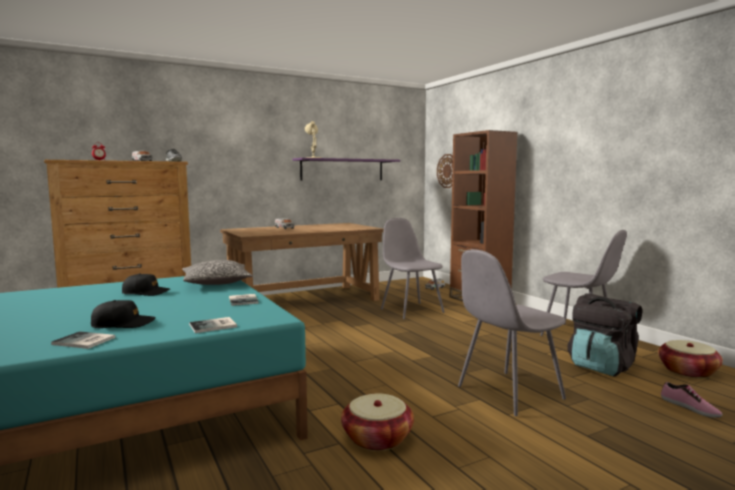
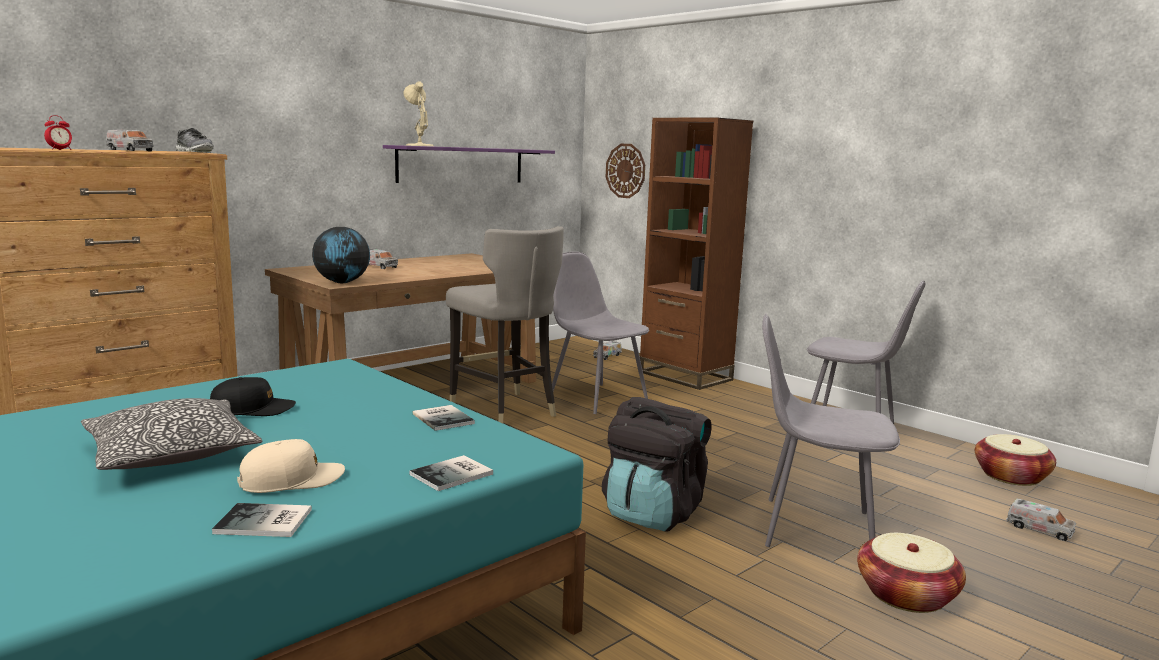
camera: 15 degrees left, 5 degrees up
black cap [91,300,156,328] -> beige cap [237,439,345,493]
pillow [182,260,253,285] -> pillow moved to [81,398,262,470]
basket [341,394,414,451] -> basket moved to [857,533,966,613]
grey chair [458,249,566,416] -> grey chair turned 60 degrees clockwise [762,314,900,547]
black backpack [567,293,642,377] -> black backpack moved to [602,397,711,532]
shoe [661,382,722,418] -> toy truck [1006,499,1076,541]
none -> globe [312,227,370,283]
none -> grey stool [446,226,564,423]

